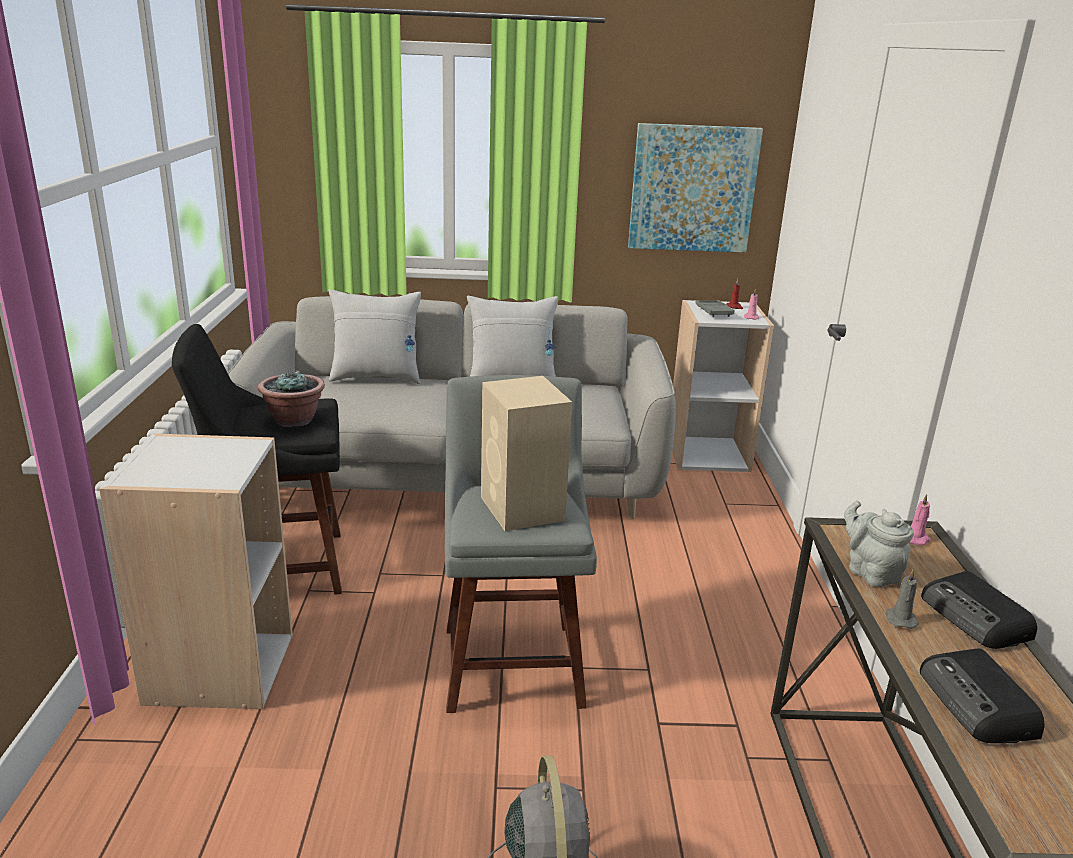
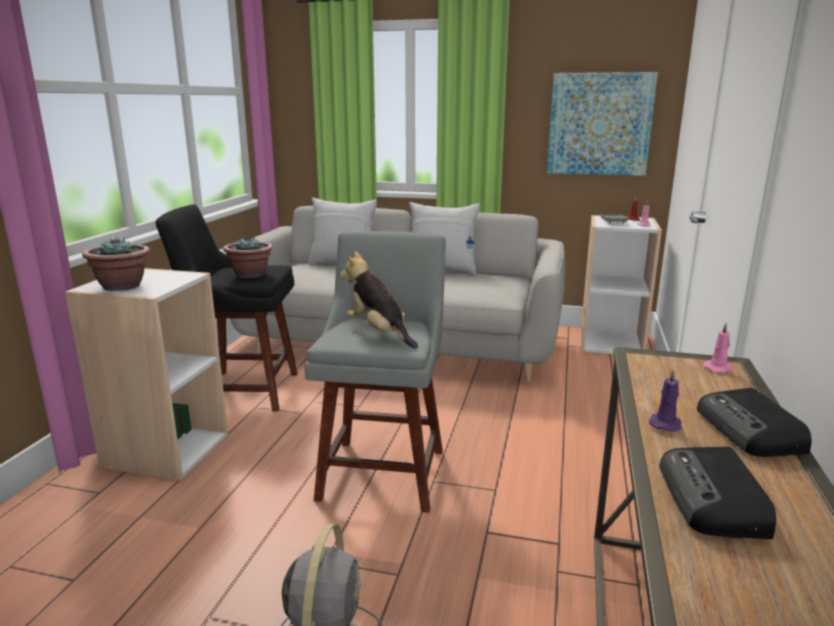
camera: 15 degrees right, 5 degrees down
beige speaker [481,376,572,531] -> plush toy [340,251,418,348]
grey teapot [844,501,913,587] -> none
grey candle [886,569,919,629] -> purple candle [649,369,682,432]
none -> potted plant [82,238,150,291]

